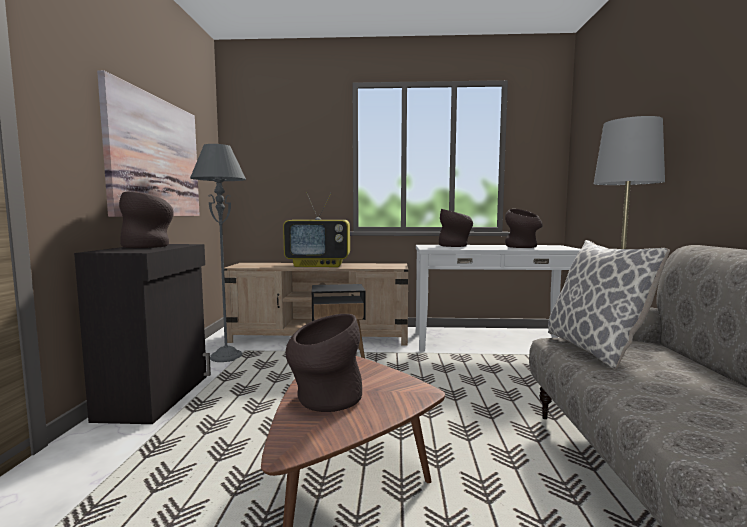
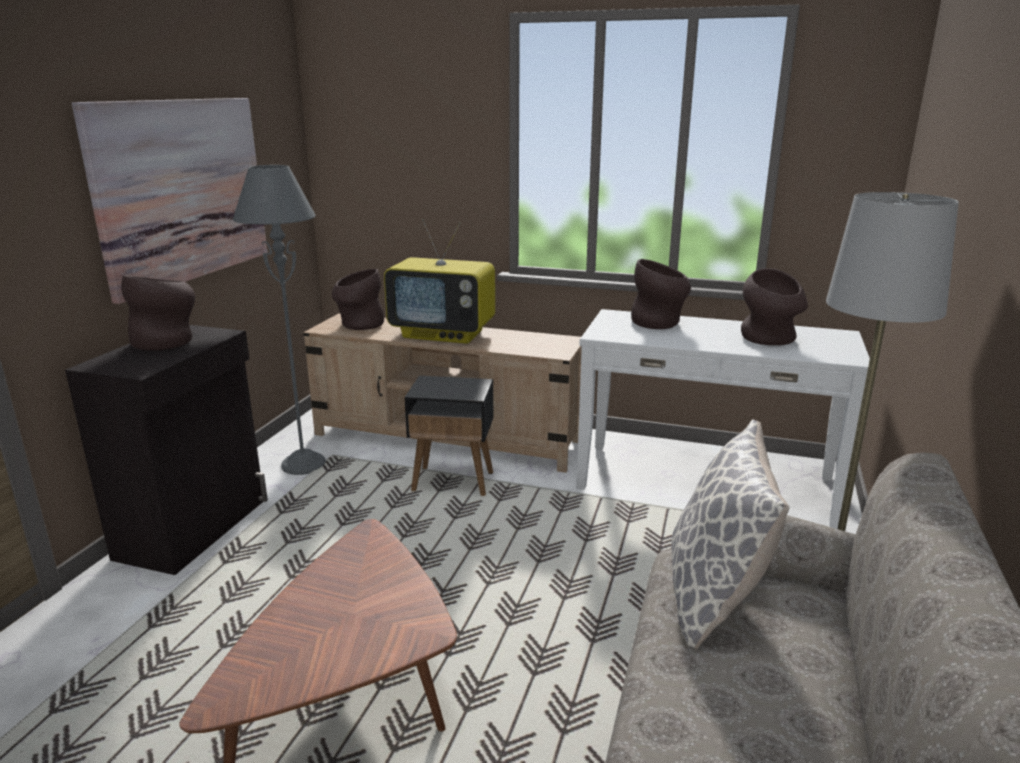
camera: 15 degrees right, 15 degrees up
brown vase [286,314,362,412] -> brown vase moved to [332,269,384,330]

